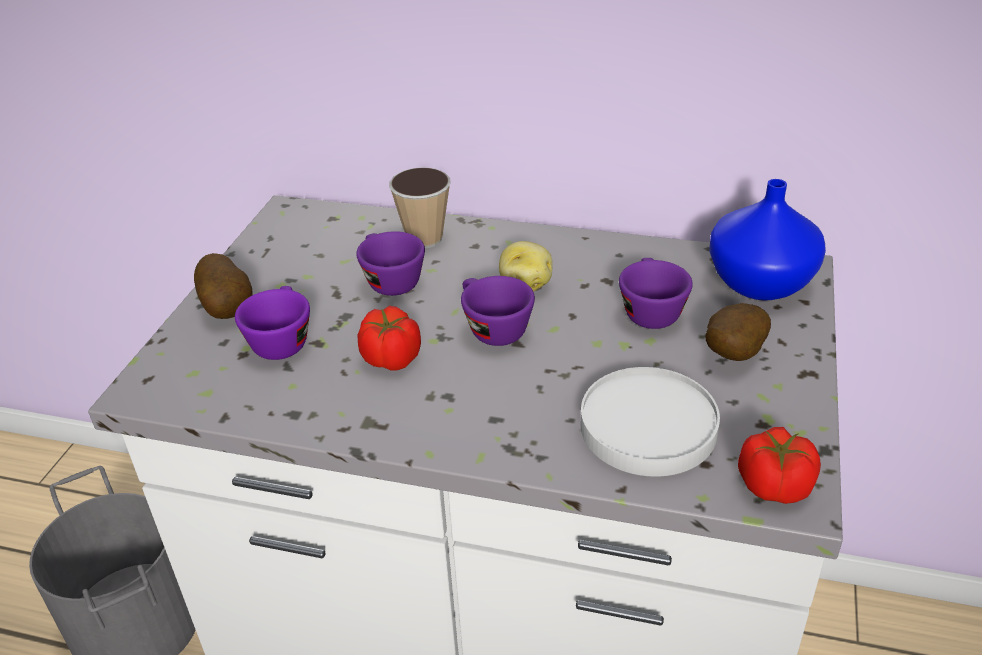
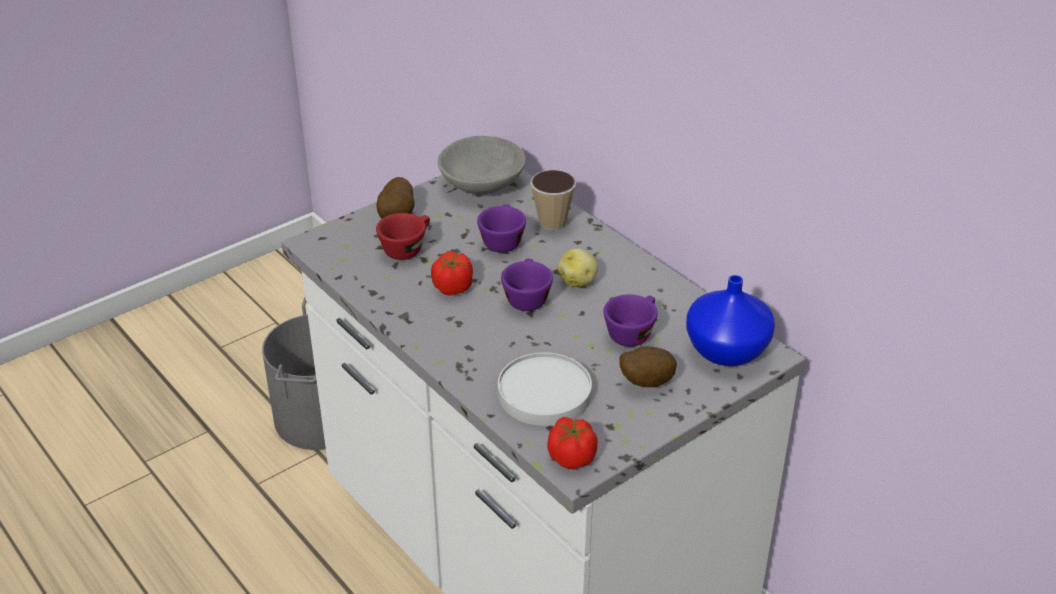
camera: 35 degrees right, 0 degrees up
purple cup [235,286,310,360] -> red cup [376,213,430,260]
none -> grey bowl [438,136,526,194]

